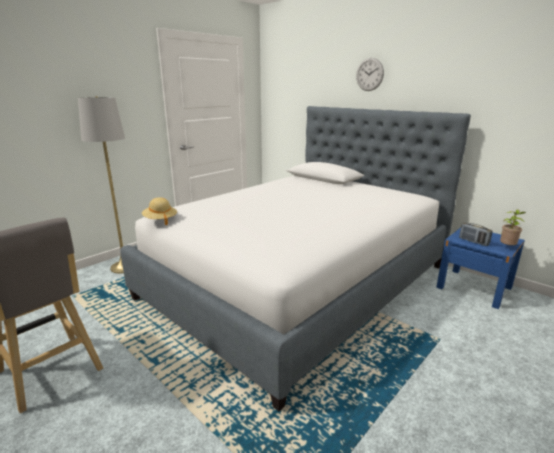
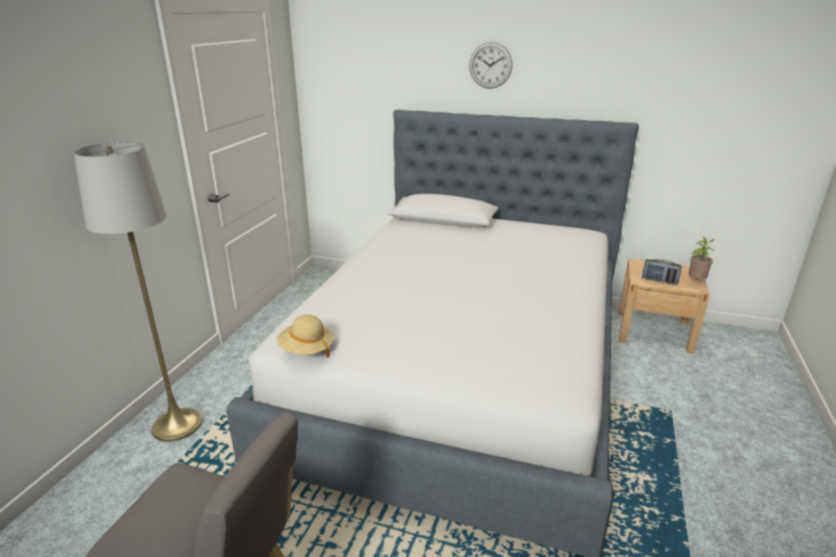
camera: 25 degrees left, 5 degrees up
blue nightstand [436,228,525,309] -> beige nightstand [619,258,710,354]

